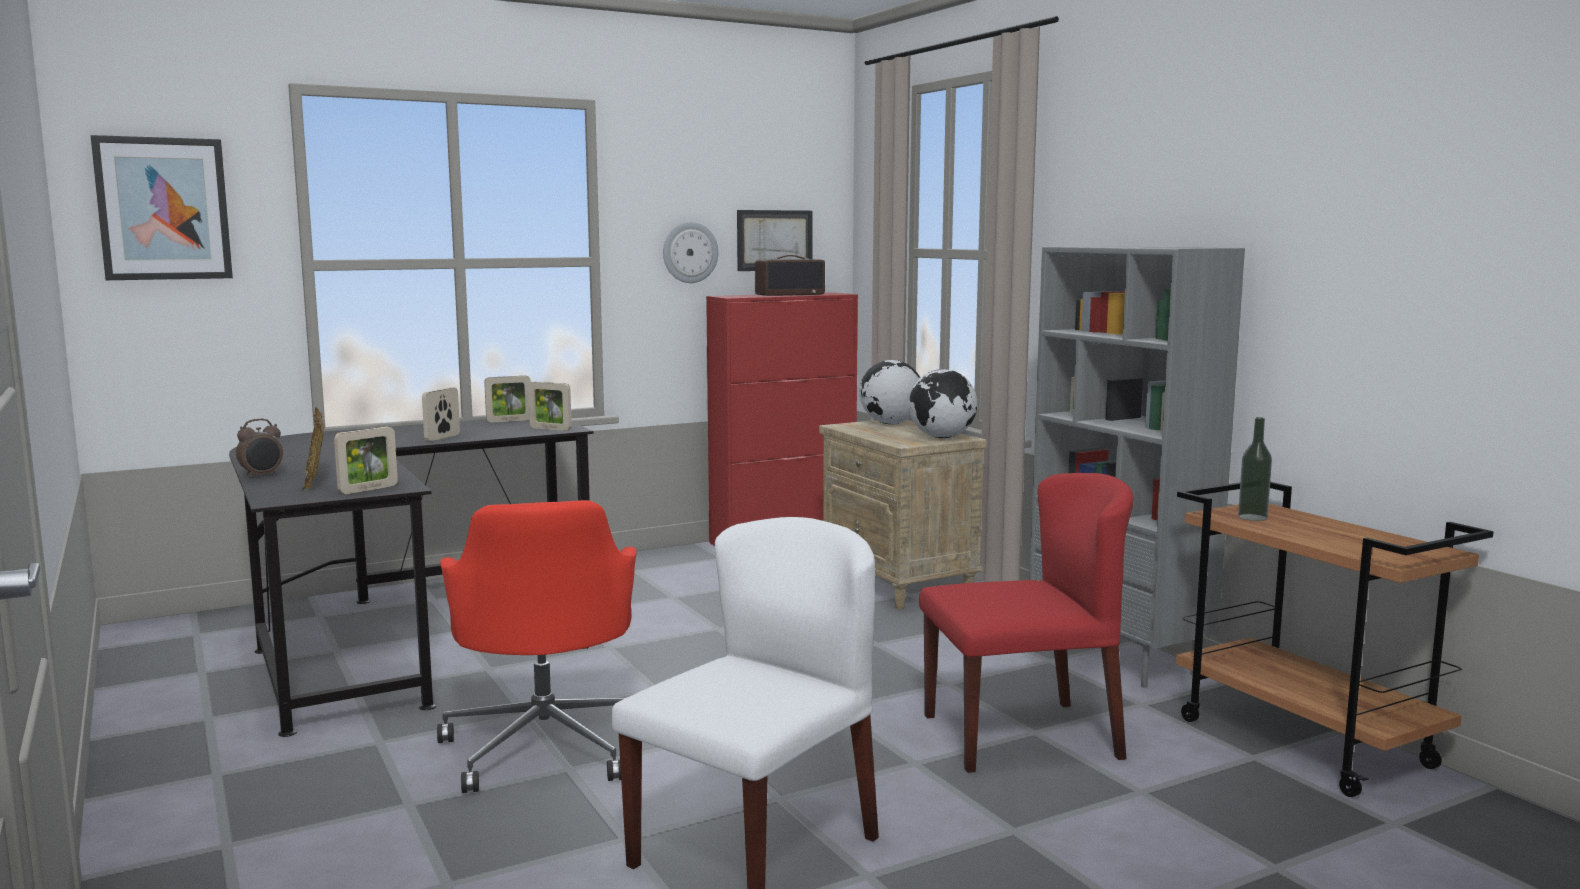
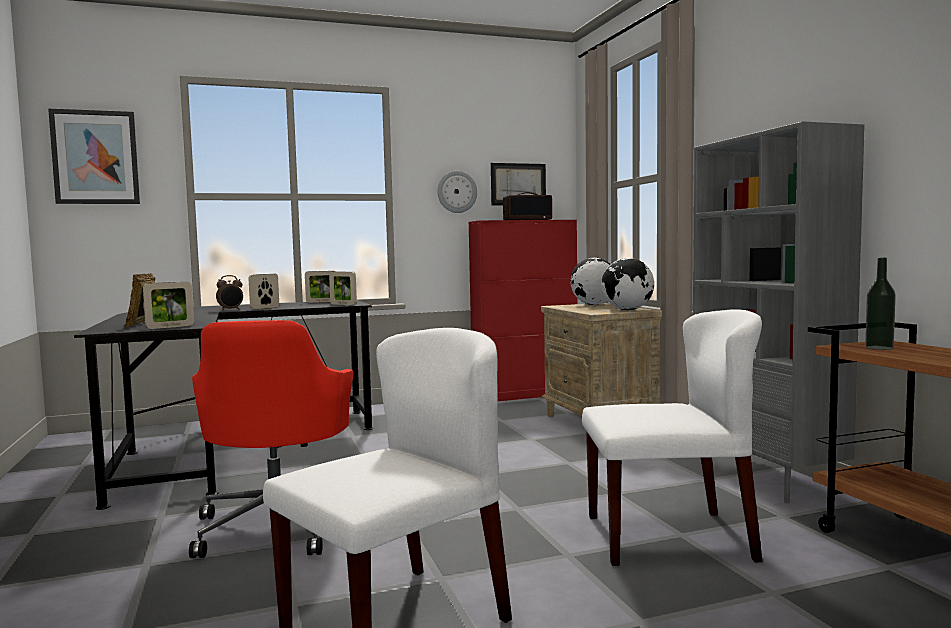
camera: 10 degrees right, 5 degrees down
alarm clock [236,419,283,478] -> alarm clock moved to [216,275,243,310]
red chair [919,473,1134,773] -> white chair [582,309,763,566]

